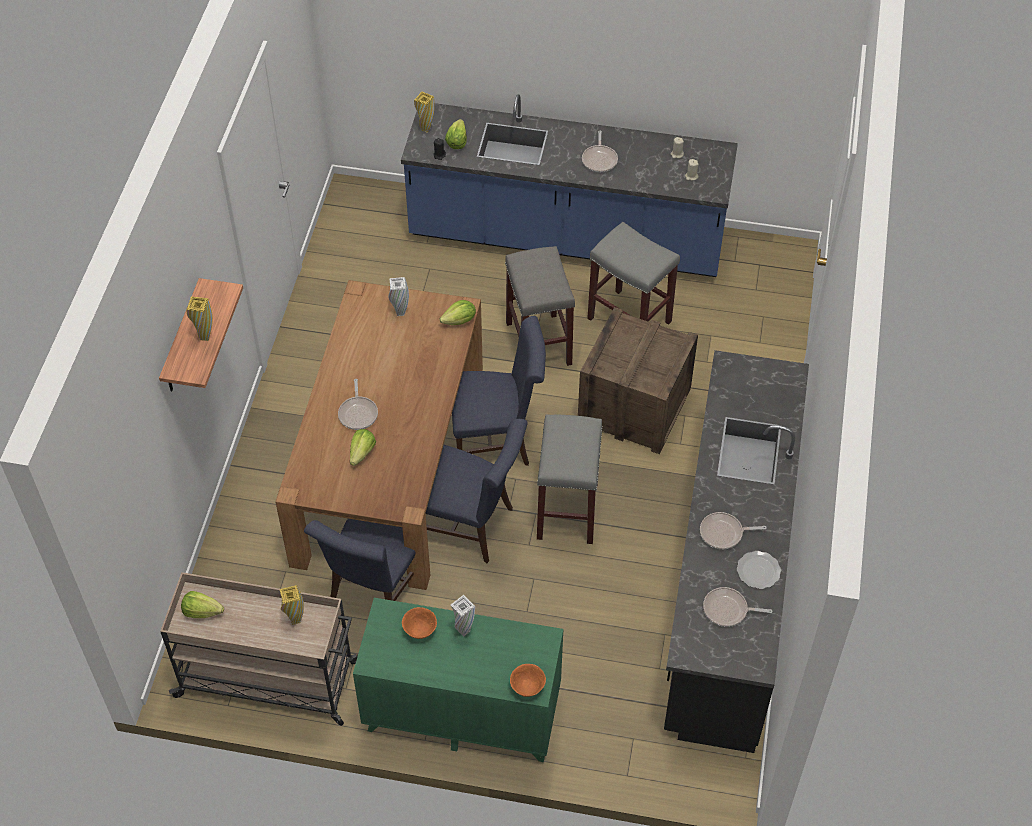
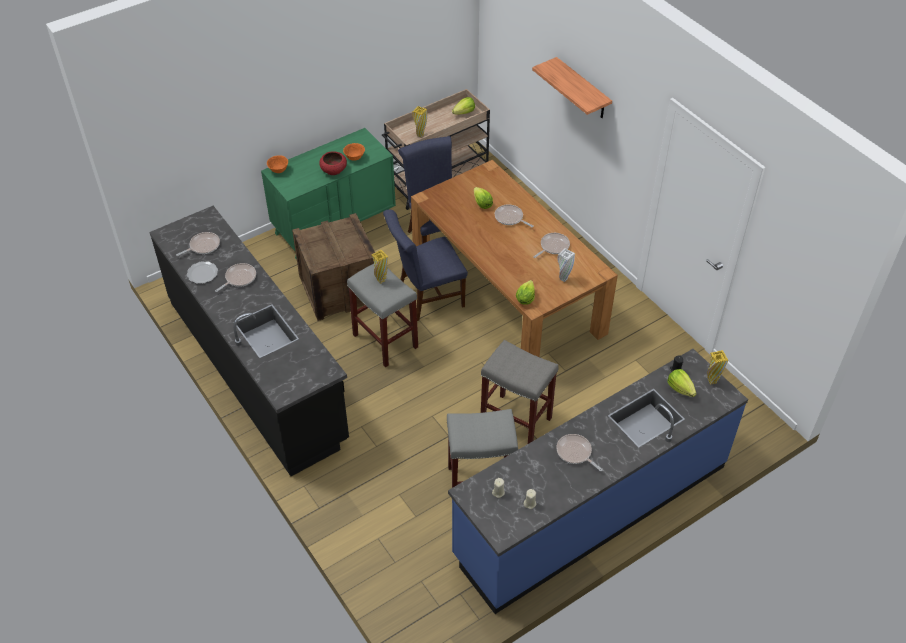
camera: 135 degrees right, 5 degrees down
yellow vase [187,296,213,341] -> yellow vase moved to [371,250,388,283]
white vase [450,595,475,637] -> red bowl [319,151,347,175]
blue chair [452,316,546,466] -> none
crate [578,307,698,454] -> crate moved to [292,213,375,321]
none -> frying pan [533,233,570,258]

